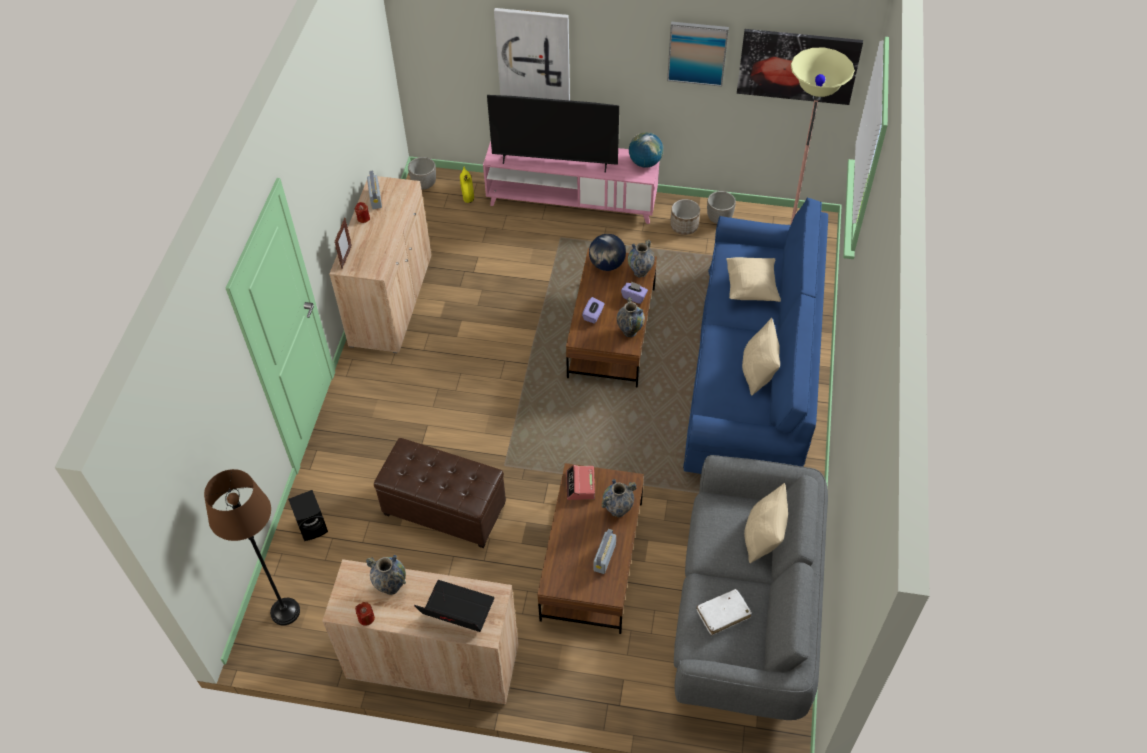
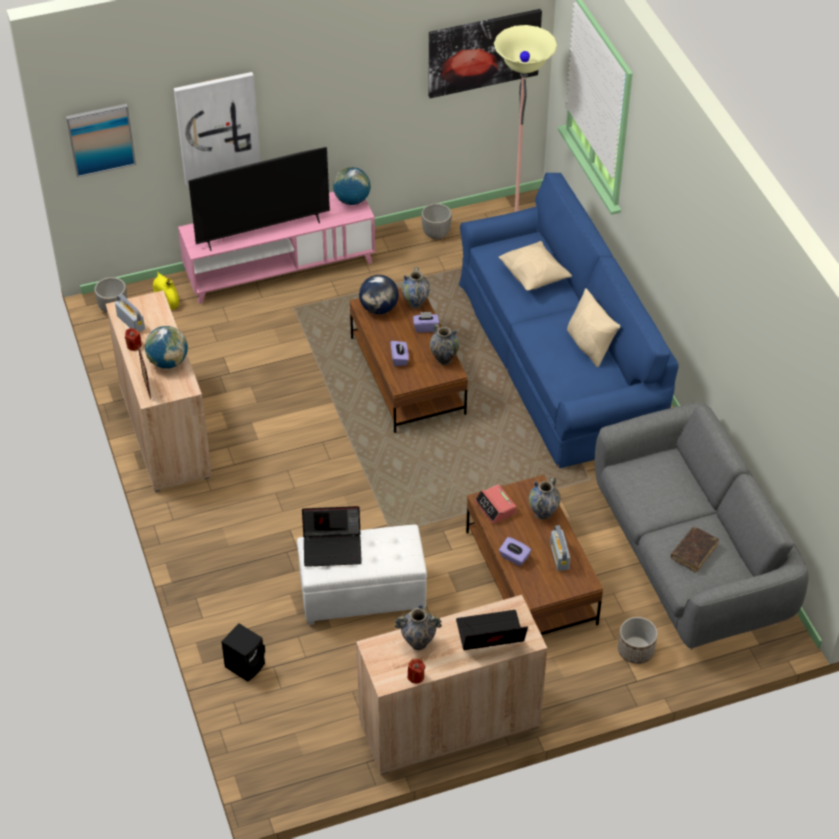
camera: 30 degrees left, 5 degrees down
brown floor lamp [204,469,300,625] -> none
brown ottoman [374,438,506,548] -> white ottoman [297,525,427,625]
picture [667,22,729,87] -> picture moved to [66,104,136,178]
planter [670,199,700,235] -> planter moved to [618,617,658,664]
white book [696,589,752,635] -> brown book [671,527,719,572]
beige pillow [744,483,788,563] -> none
none -> globe [145,326,188,369]
none -> laptop [302,506,362,567]
none -> purple tissue box [499,537,531,566]

